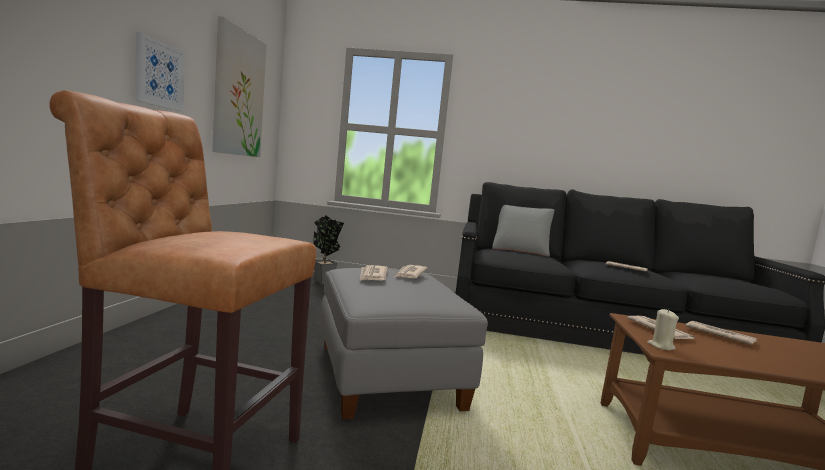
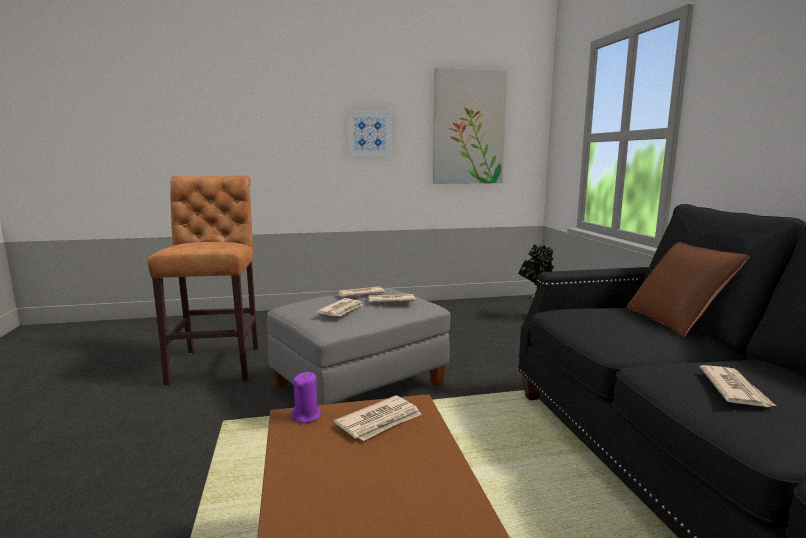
camera: 70 degrees right, 5 degrees up
grey pillow [492,205,554,256] -> brown pillow [626,242,750,337]
beige candle [647,309,679,351] -> purple candle [291,372,321,423]
newspaper [686,321,757,345] -> newspaper moved to [316,298,363,316]

